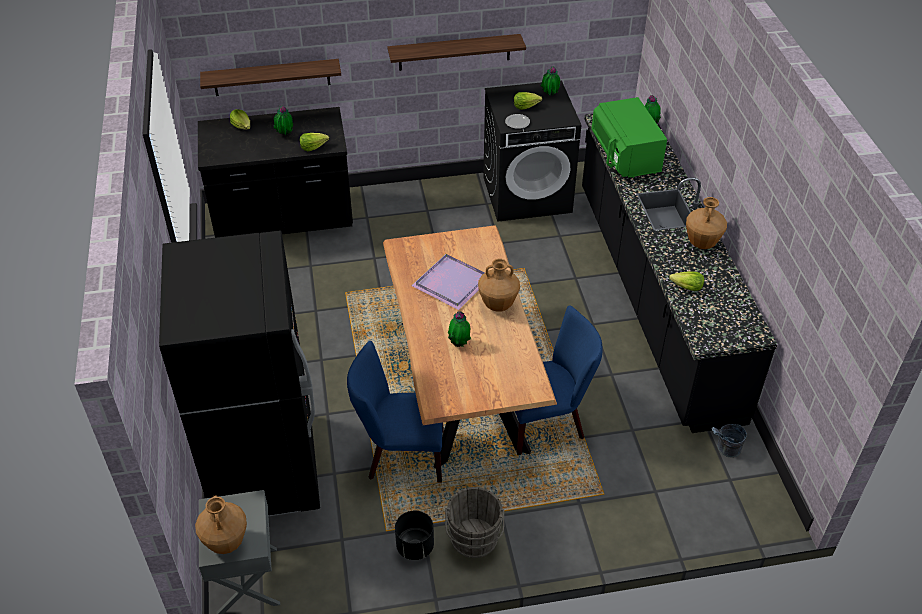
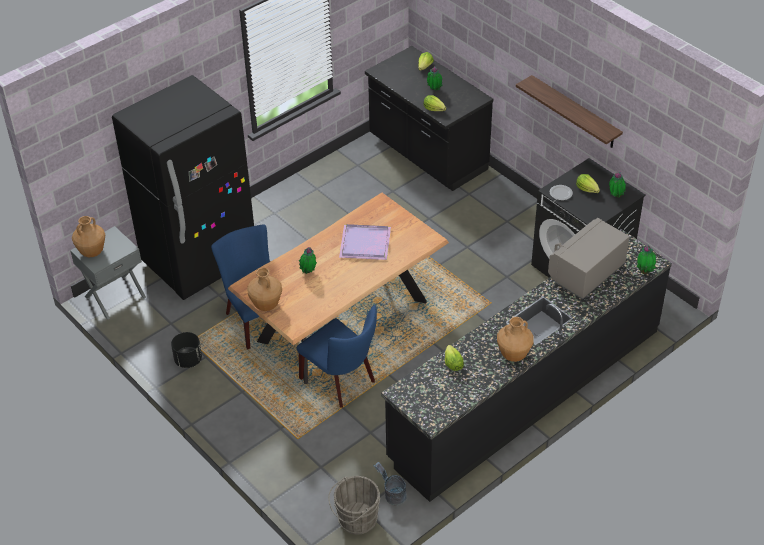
camera: 60 degrees right, 0 degrees up
shelf [200,59,341,96] -> none
grey bucket [445,487,504,558] -> grey bucket moved to [328,476,381,535]
brown vase [478,259,520,312] -> brown vase moved to [247,268,282,311]
green microwave [591,97,667,178] -> grey microwave [548,218,630,300]

